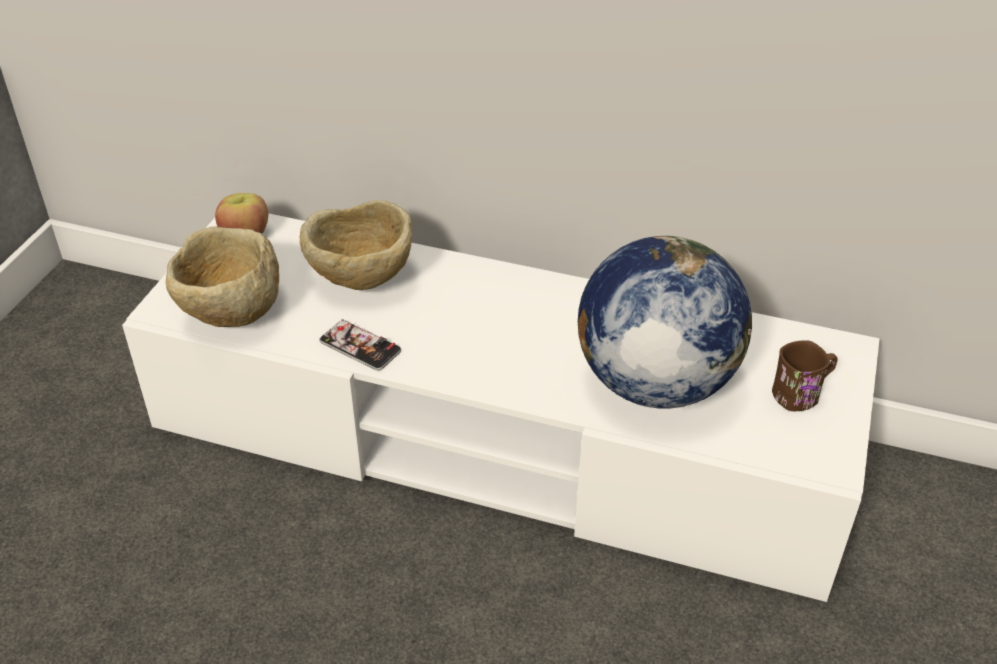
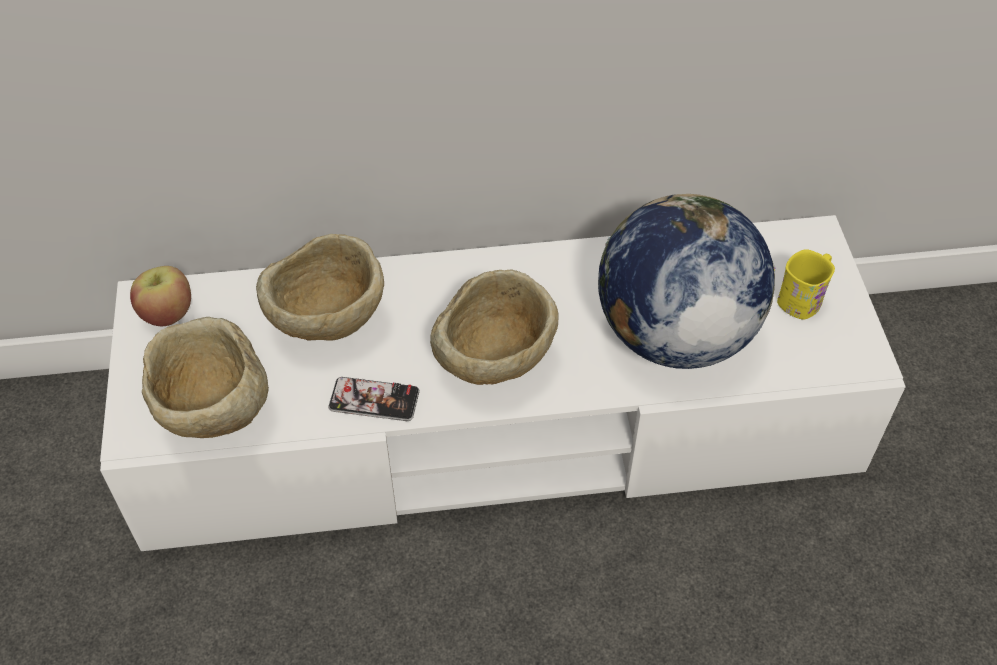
camera: 25 degrees left, 10 degrees up
brown mug [772,340,838,411] -> yellow mug [777,249,835,320]
none -> beige bowl [430,269,558,385]

